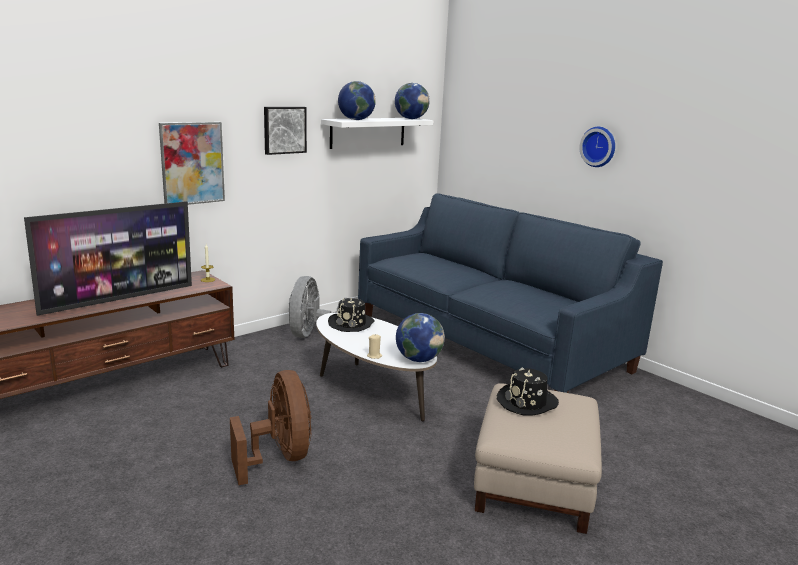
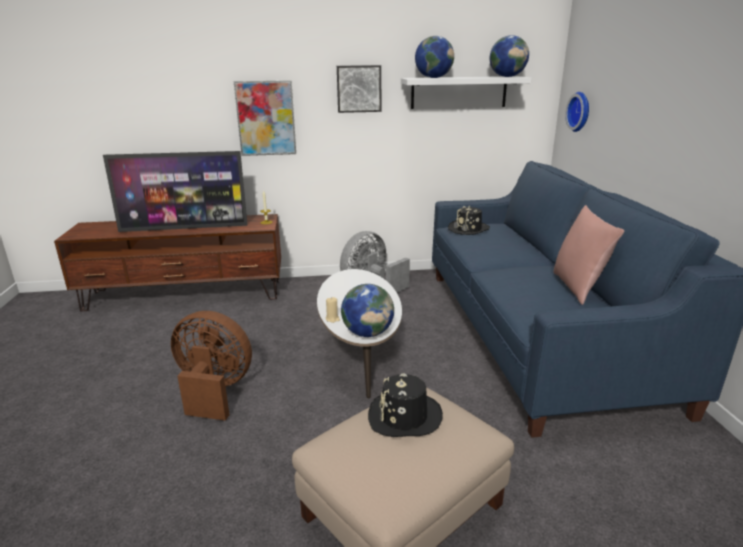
camera: 35 degrees right, 5 degrees up
brown fan [230,370,311,485] -> brown fan turned 90 degrees counterclockwise [171,311,252,421]
black hat [328,298,375,332] -> black hat moved to [448,206,490,235]
wall clock [579,127,615,167] -> wall clock moved to [565,92,589,132]
none -> pink pillow [553,205,624,305]

